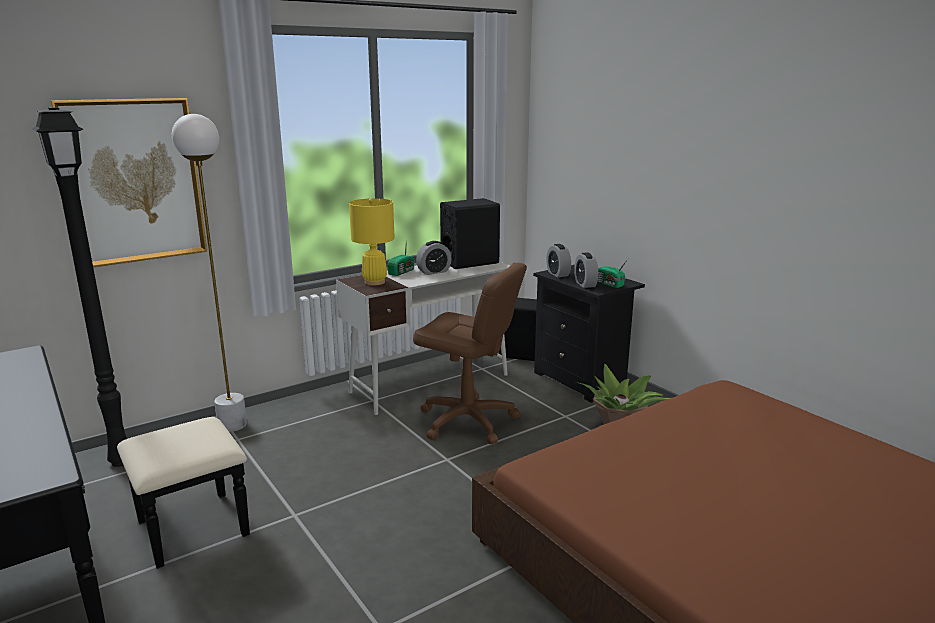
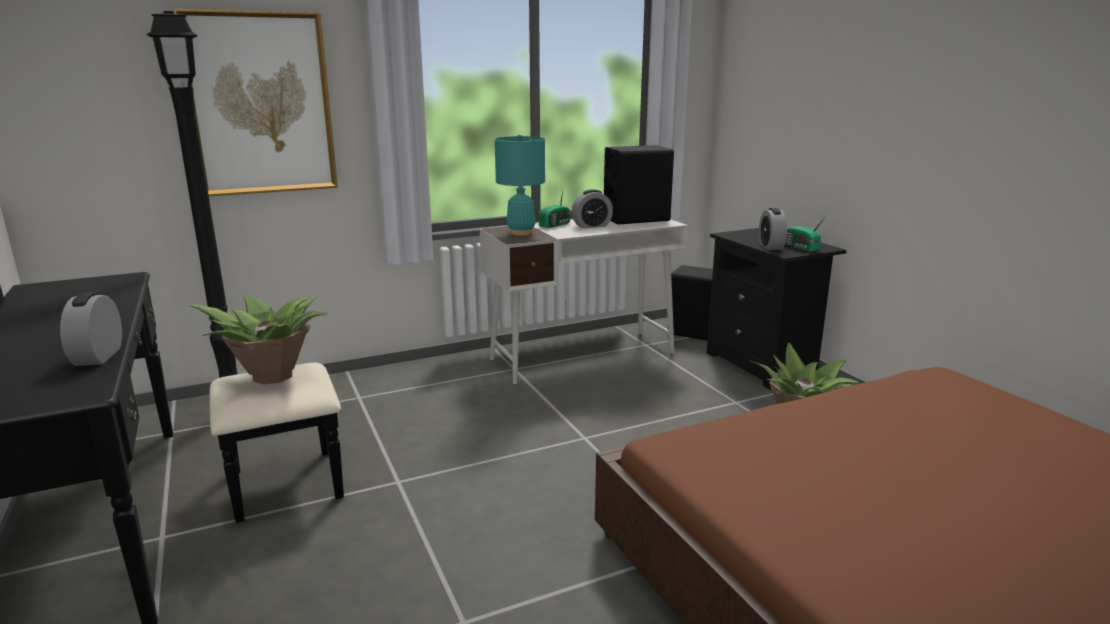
camera: 10 degrees right, 0 degrees up
white floor lamp [172,114,247,432] -> none
yellow table lamp [349,198,394,285] -> turquoise table lamp [495,134,545,236]
brown office chair [413,263,527,444] -> none
alarm clock [546,244,571,277] -> alarm clock moved to [60,292,122,366]
none -> potted plant [189,296,327,384]

